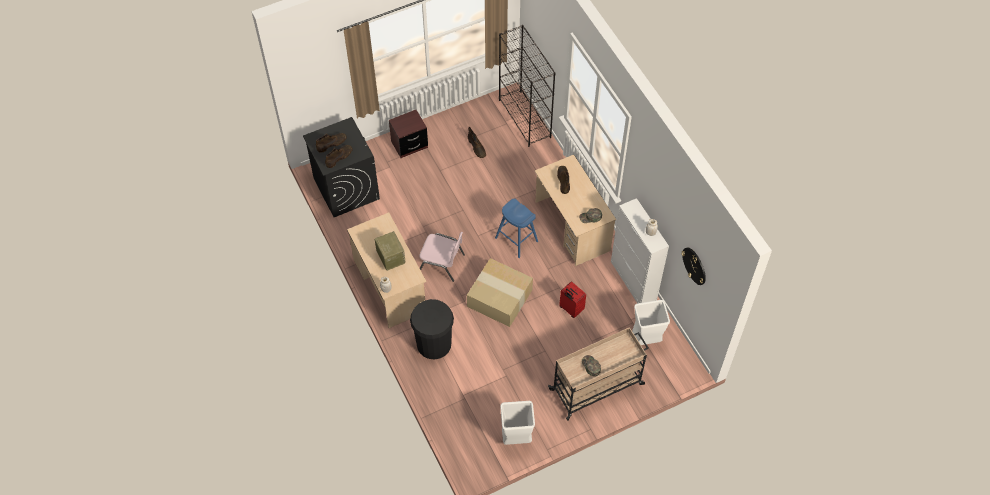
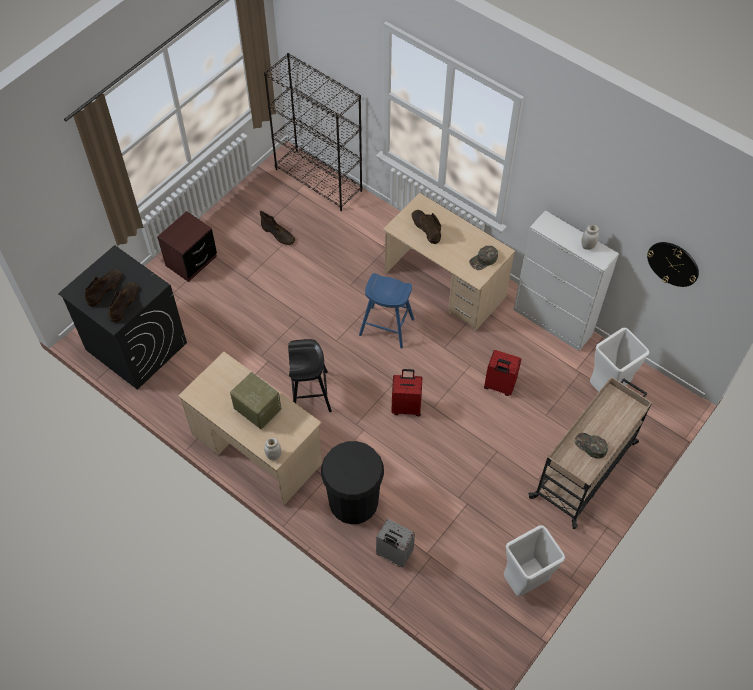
camera: 25 degrees left, 0 degrees up
pink chair [419,232,465,282] -> black stool [288,339,332,412]
cardboard box [467,258,533,327] -> red suitcase [391,369,422,416]
none -> grey suitcase [376,519,415,567]

